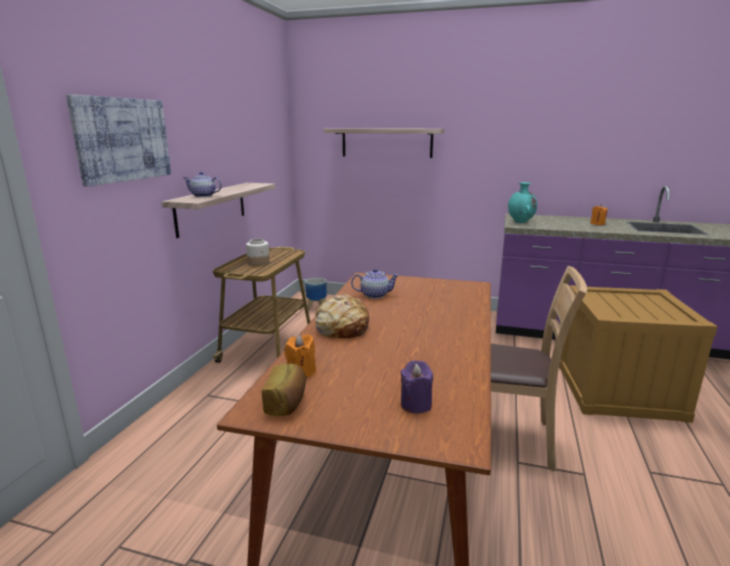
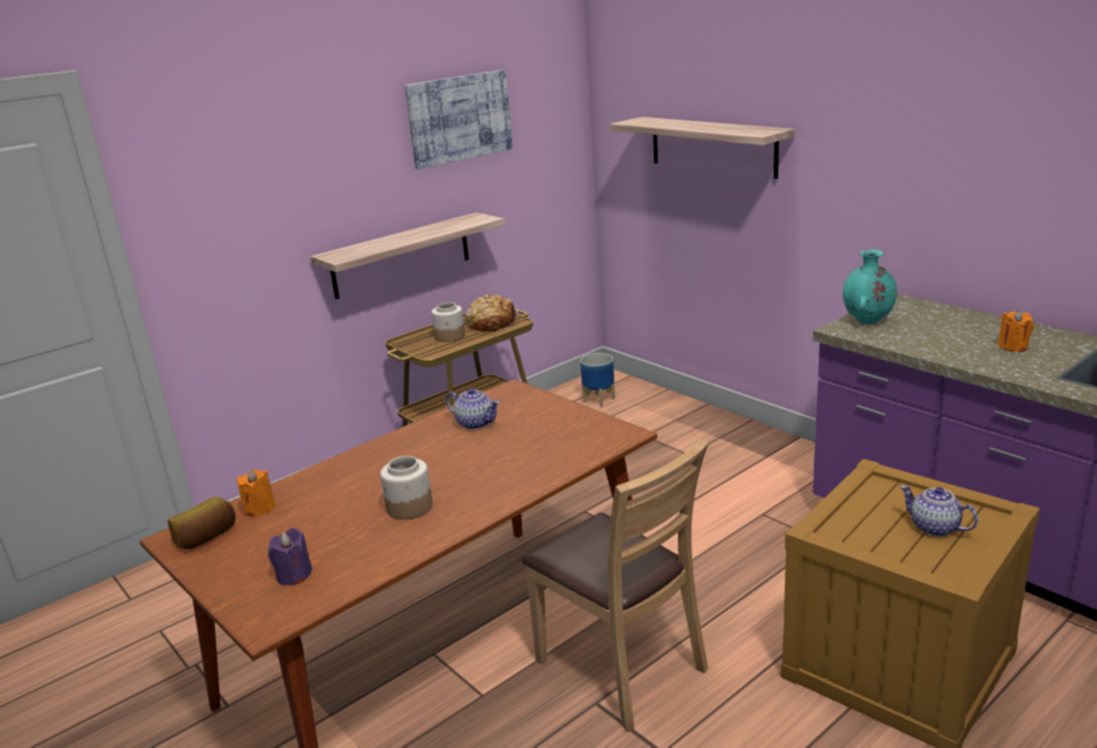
camera: 35 degrees right, 5 degrees up
picture [66,94,171,187] -> picture moved to [404,70,513,169]
teapot [183,172,222,197] -> teapot moved to [900,485,978,537]
bread [315,294,369,338] -> bread moved to [465,294,518,332]
none -> jar [380,456,433,520]

